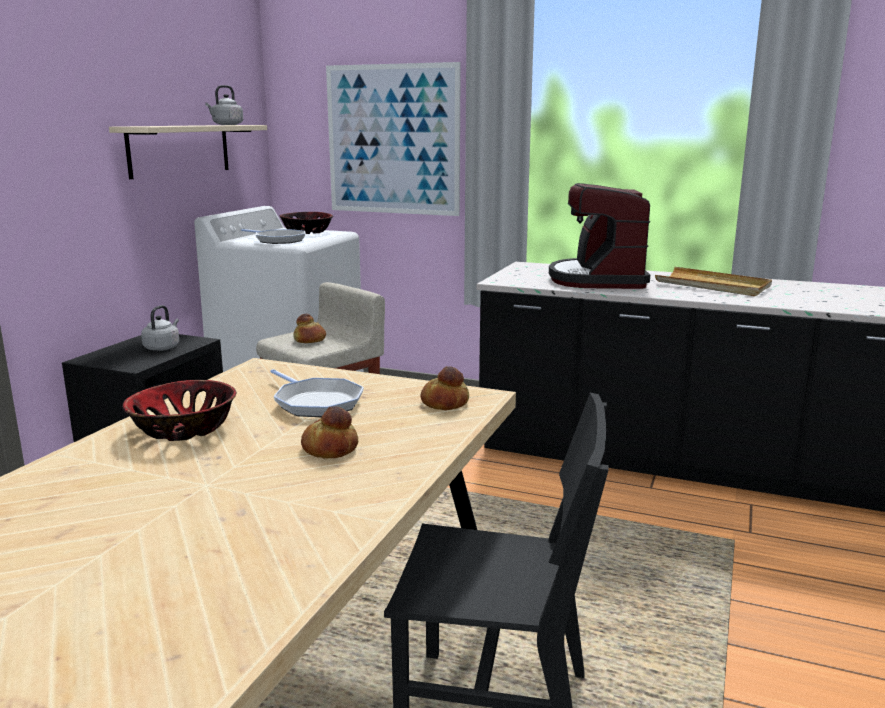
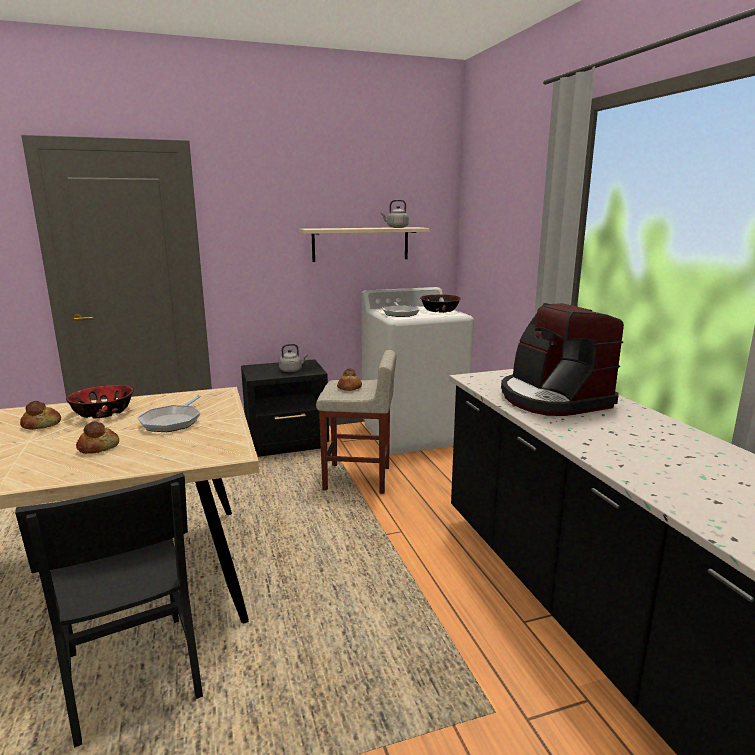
camera: 50 degrees right, 0 degrees up
picture [326,62,461,216] -> none
bread [421,366,469,410] -> bread moved to [20,401,61,429]
coffee machine [549,183,650,289] -> coffee machine turned 75 degrees counterclockwise [501,303,624,416]
beige tray [655,267,772,296] -> none

